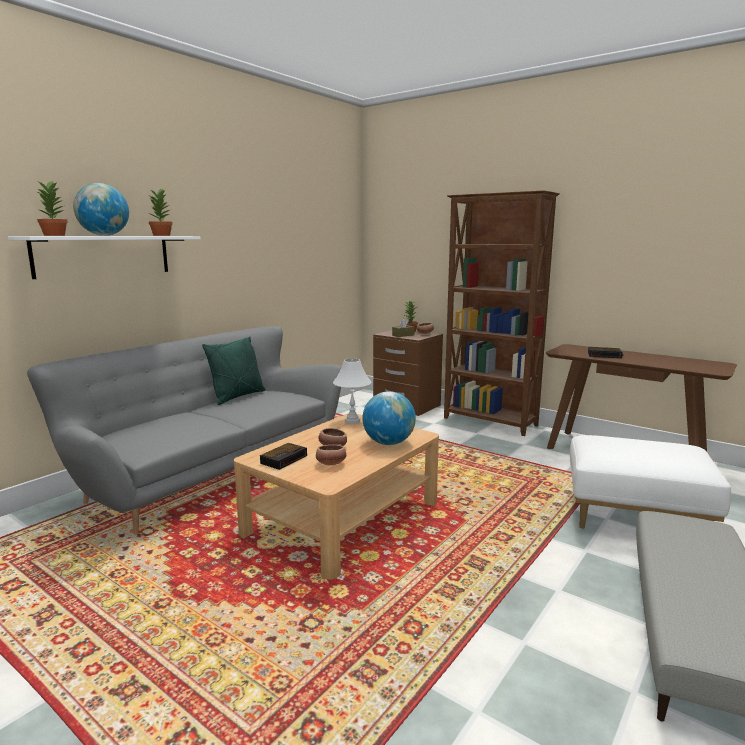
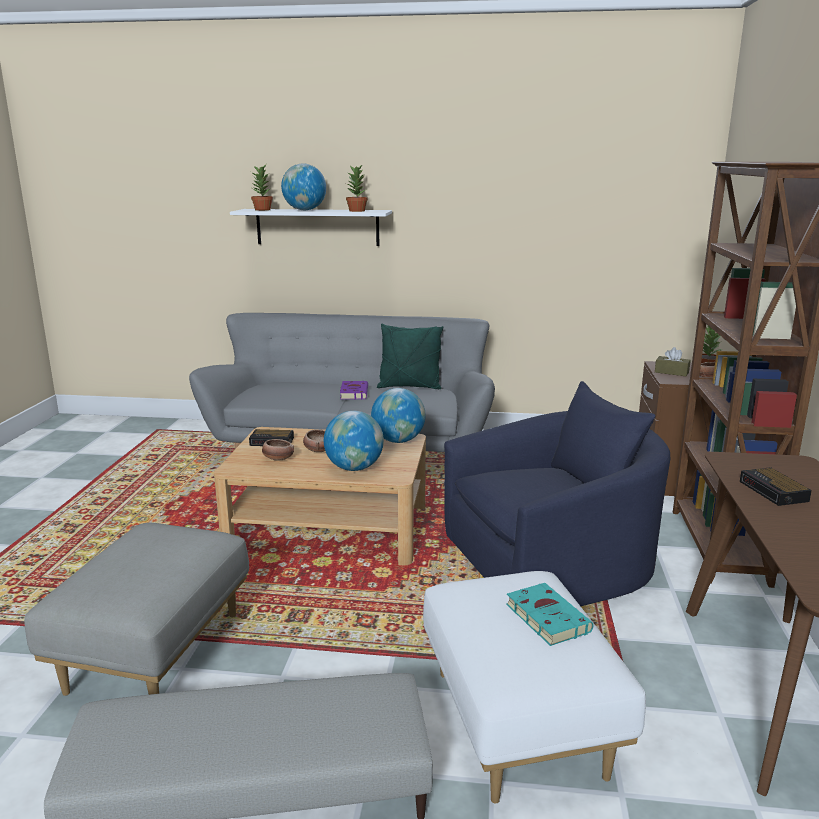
camera: 60 degrees right, 5 degrees up
white table lamp [333,359,372,424] -> globe [371,388,426,443]
none -> grey ottoman [24,523,249,696]
none -> purple book [340,381,368,400]
none -> blue armchair [444,381,670,606]
none -> turquoise book [506,583,593,646]

